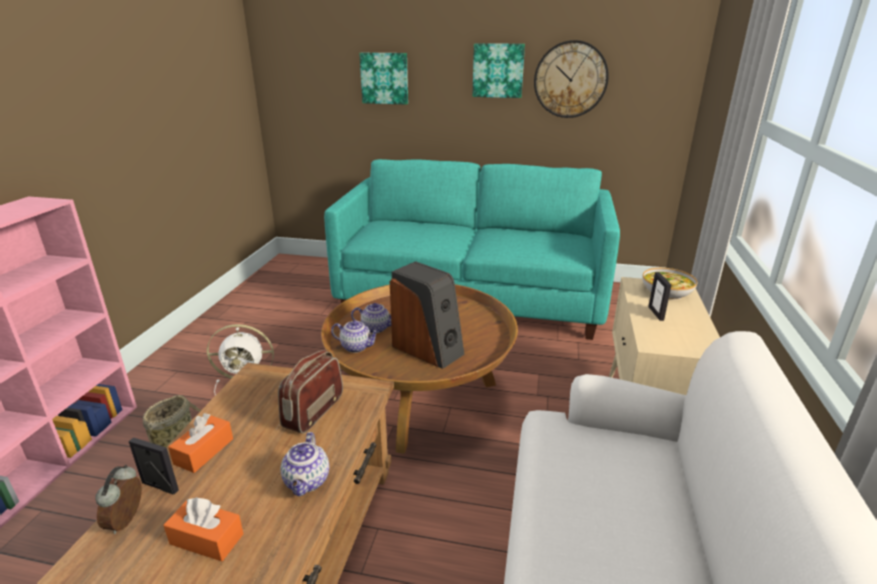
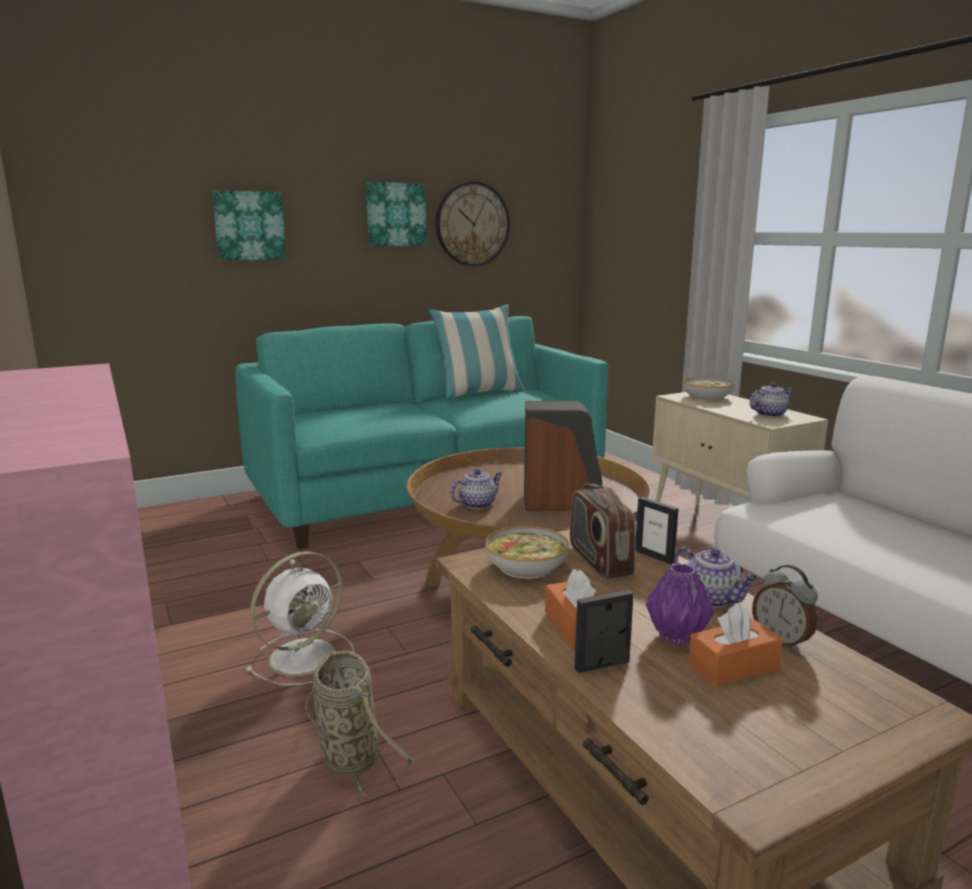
camera: 40 degrees left, 10 degrees down
alarm clock [95,465,142,534] -> alarm clock moved to [752,565,818,651]
teapot [331,320,379,353] -> teapot moved to [749,382,793,417]
picture frame [648,272,671,321] -> picture frame moved to [636,497,679,564]
none -> pillow [429,305,525,399]
none -> bowl [485,526,569,579]
none -> purple vase [646,563,715,645]

